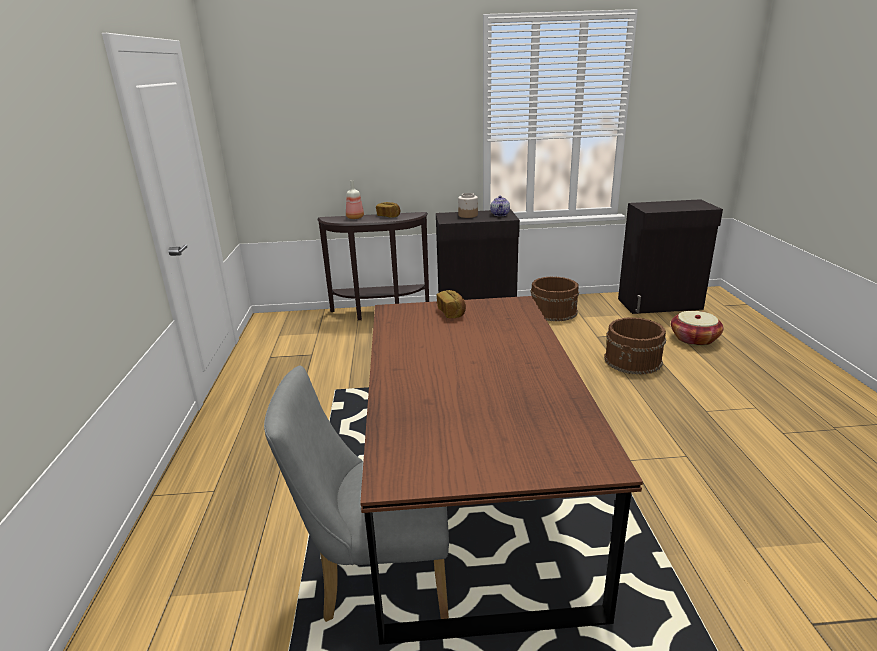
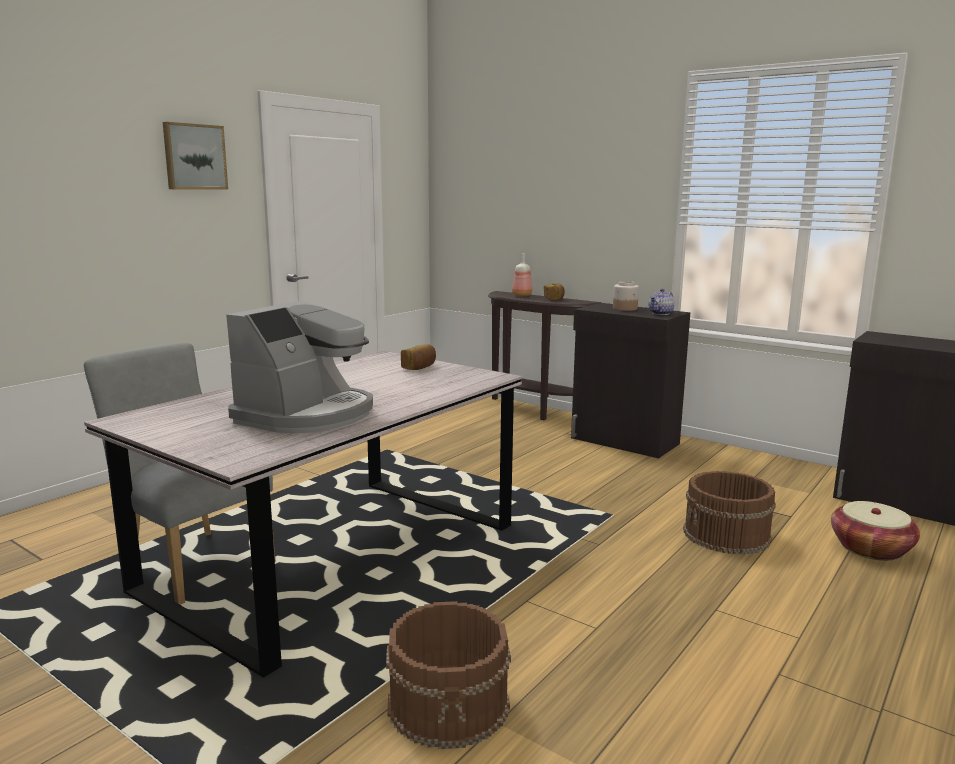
camera: 40 degrees right, 10 degrees down
brown dining table [360,296,643,645] -> grey dining table [84,351,522,678]
brown bucket [531,277,579,322] -> brown bucket moved to [386,601,511,749]
none -> picture [163,122,228,189]
none -> coffee machine [226,300,373,433]

